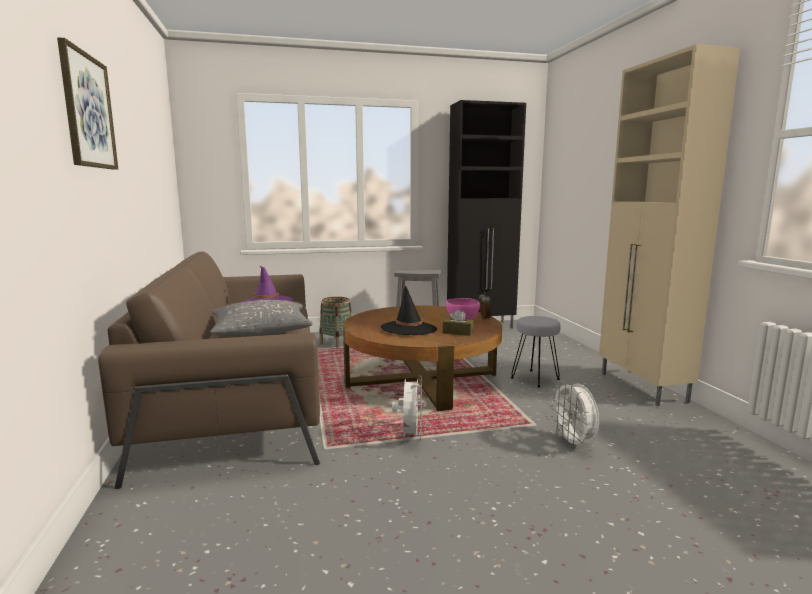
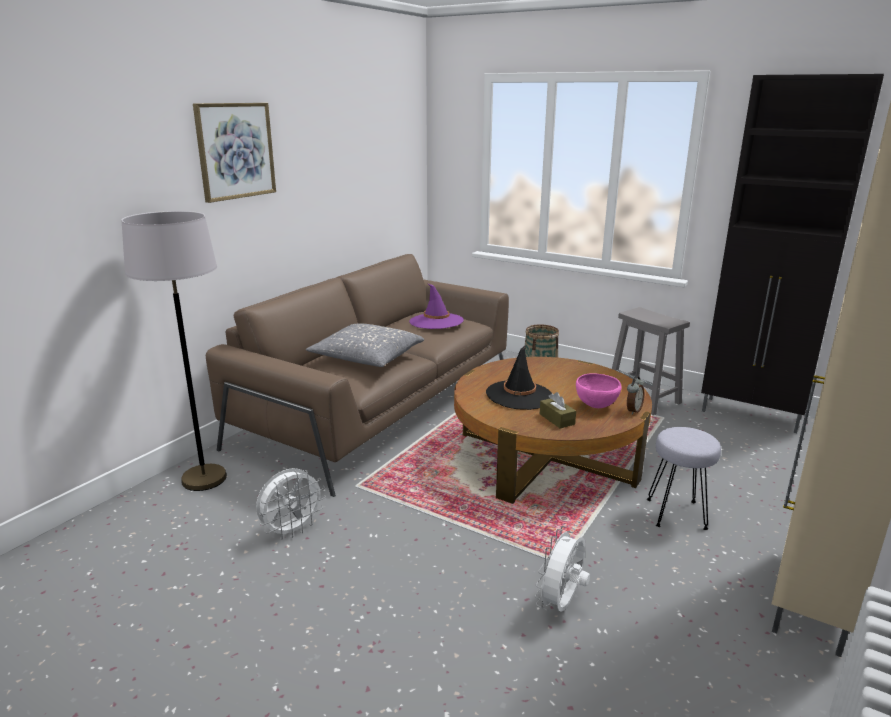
camera: 45 degrees right, 10 degrees up
white fan [392,375,422,442] -> white fan moved to [256,468,326,539]
none -> grey floor lamp [121,211,227,491]

